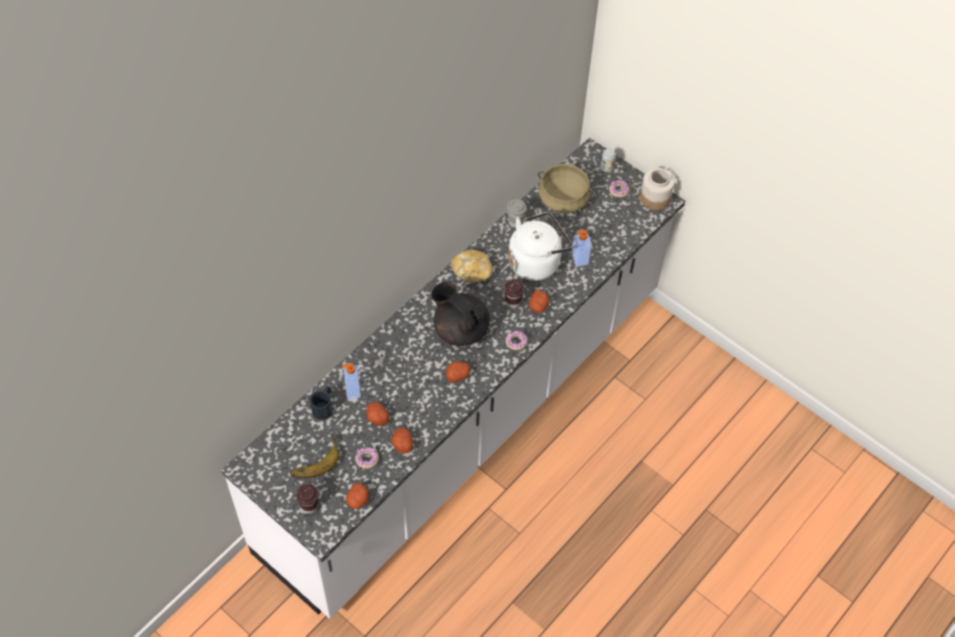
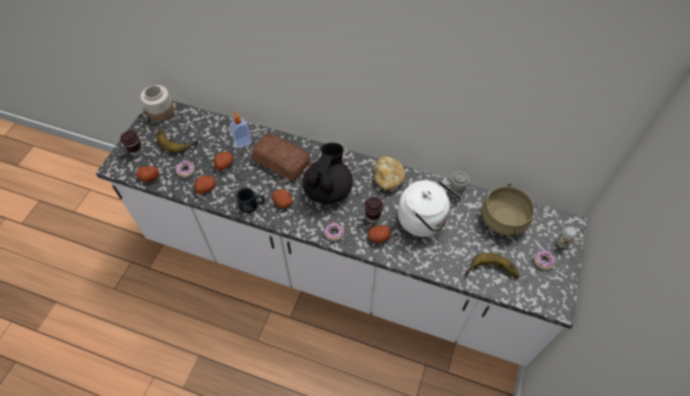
camera: 70 degrees right, 0 degrees up
black mug [310,386,333,420] -> black mug moved to [236,188,265,213]
soap dispenser [572,230,591,267] -> none
jar [640,168,675,210] -> jar moved to [140,85,175,122]
none -> bread [252,134,311,181]
none -> banana [466,253,519,278]

